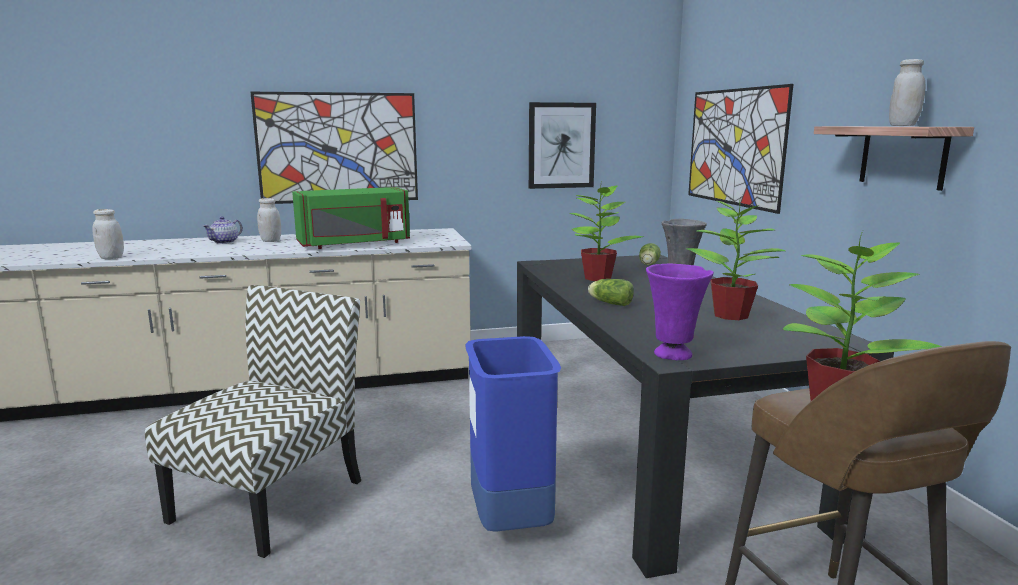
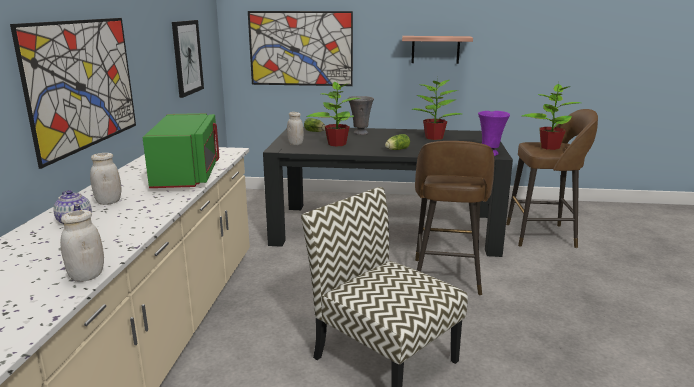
camera: 70 degrees left, 5 degrees up
blue trash can [465,336,561,532] -> brown stool [415,141,494,296]
white jar [889,59,926,126] -> white jar moved to [287,112,304,145]

